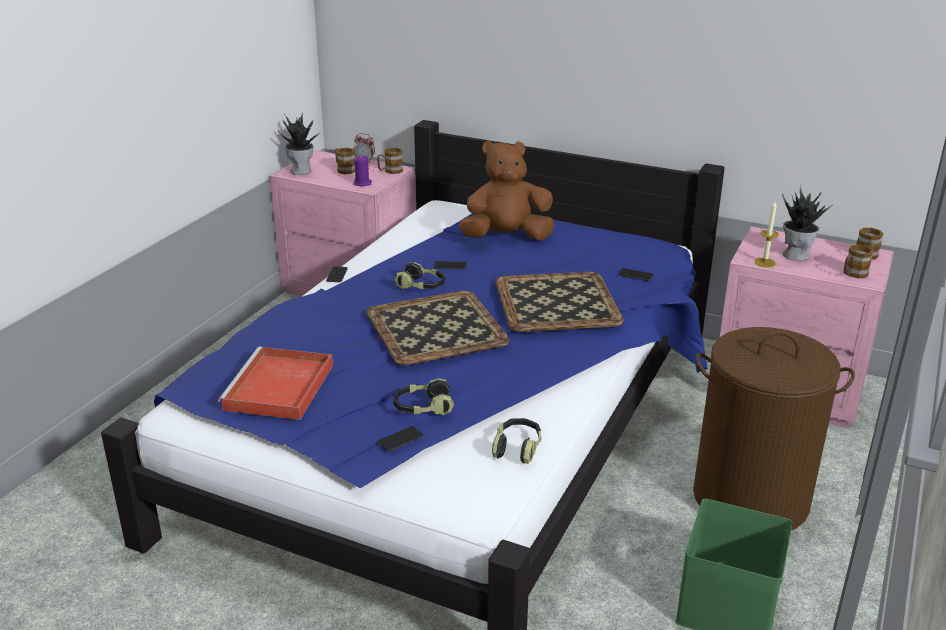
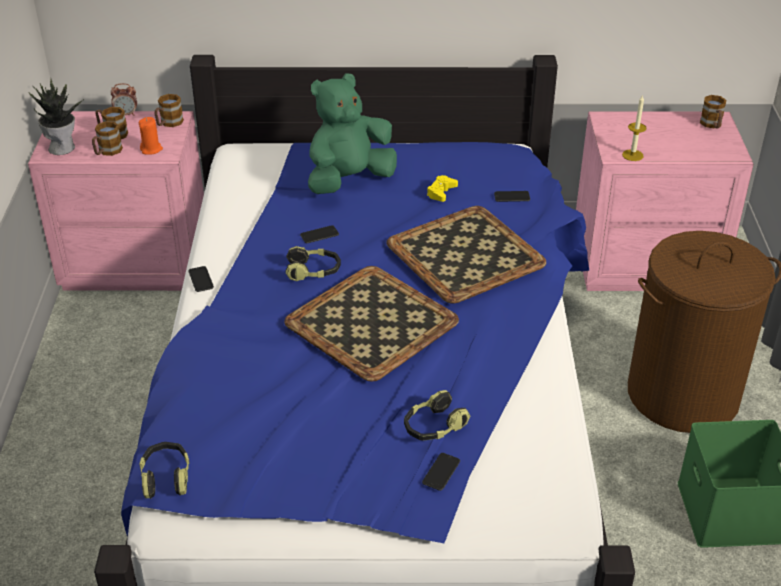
camera: 25 degrees left, 10 degrees up
red tray [218,347,333,420] -> none
purple candle [353,155,372,186] -> orange candle [139,117,163,155]
brown plush toy [459,140,554,240] -> green plush toy [308,73,397,194]
headphones [492,418,541,464] -> headphones moved to [139,442,190,499]
potted plant [782,185,832,261] -> none
mug [844,245,874,278] -> mug moved to [92,121,123,156]
none -> yellow game controller [427,175,458,202]

